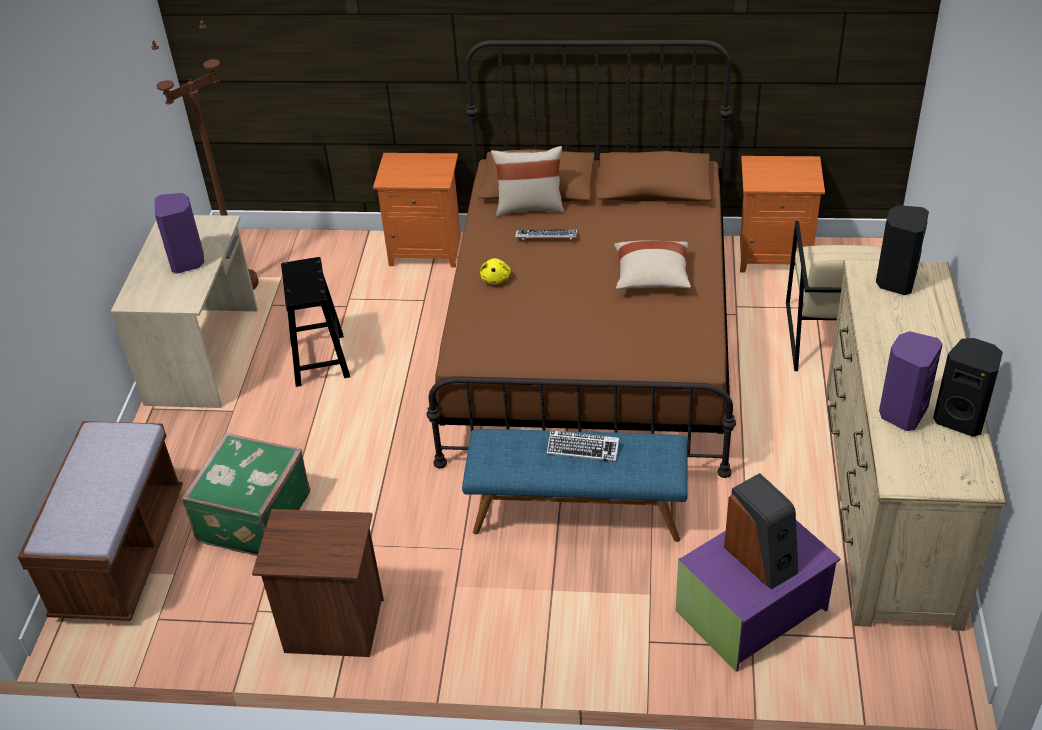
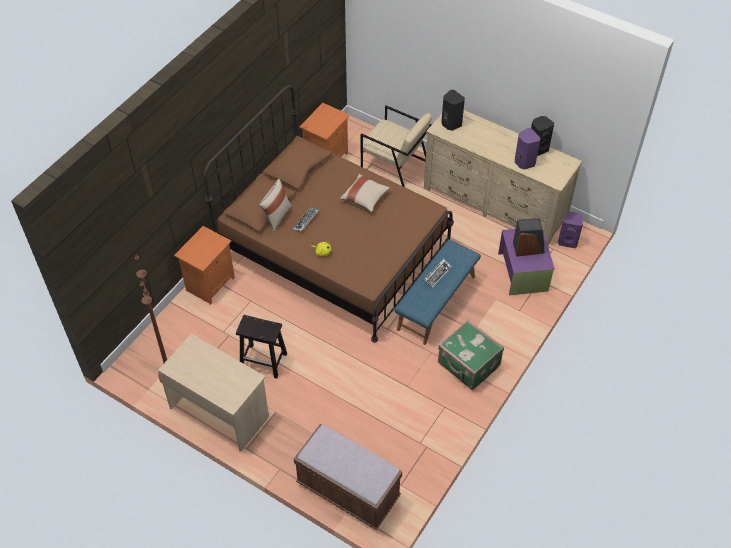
camera: 65 degrees left, 10 degrees up
purple speaker [155,193,204,274] -> purple speaker moved to [558,211,583,248]
green suitcase [181,433,310,556] -> green suitcase moved to [438,320,504,390]
brown nightstand [252,509,384,657] -> none

